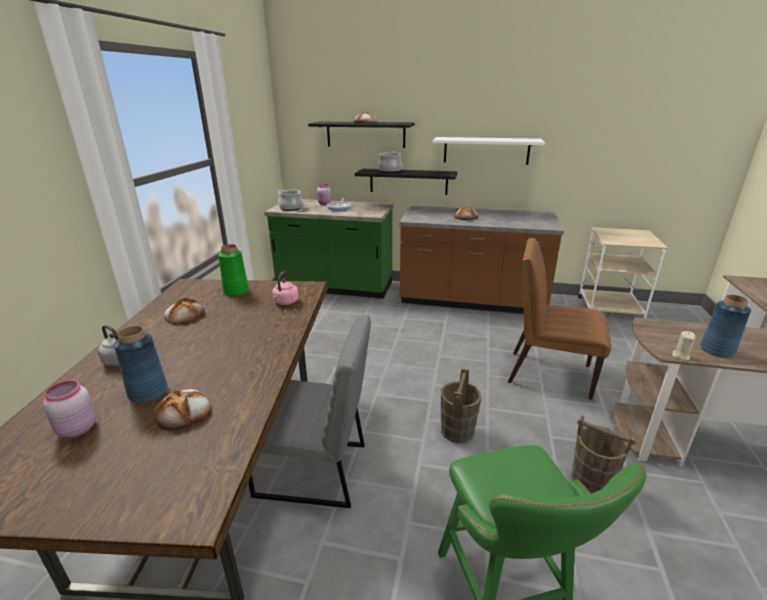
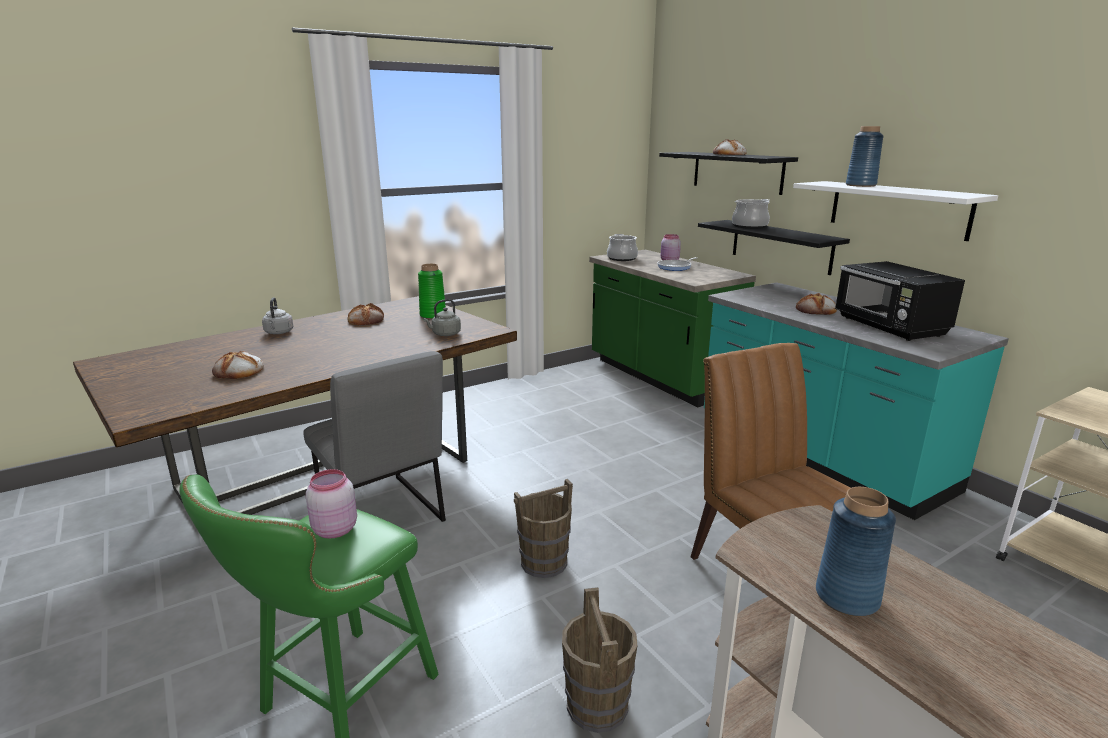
camera: 45 degrees right, 5 degrees down
pink jar [43,381,97,438] -> pink jar moved to [306,469,357,539]
blue vase [114,326,168,403] -> blue vase moved to [846,126,884,187]
pink kettle [272,271,299,305] -> grey kettle [423,299,461,336]
brown counter [399,205,564,314] -> turquoise counter [704,282,1009,520]
beige candle [672,331,696,361] -> none
none -> black microwave [835,261,965,341]

